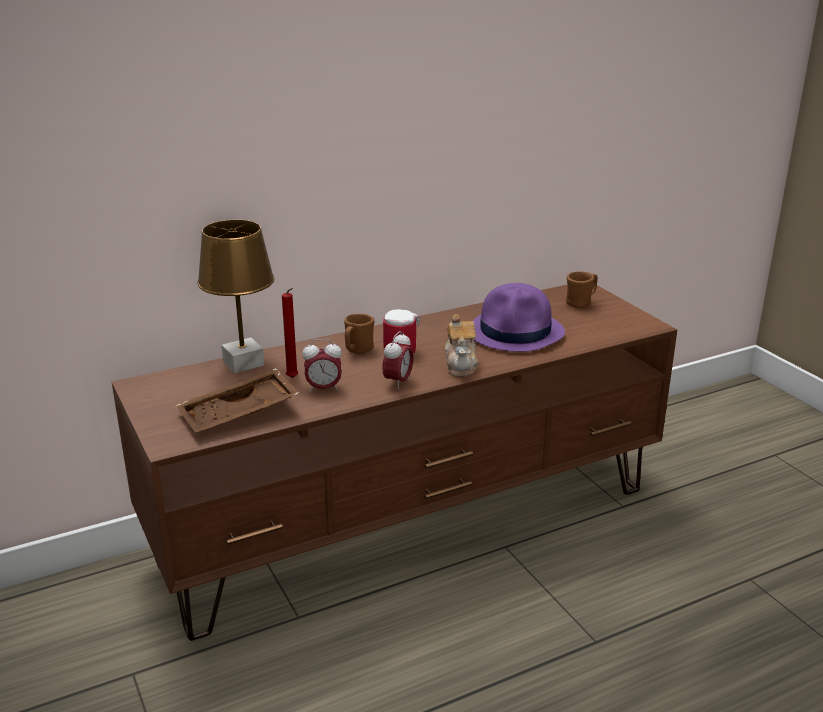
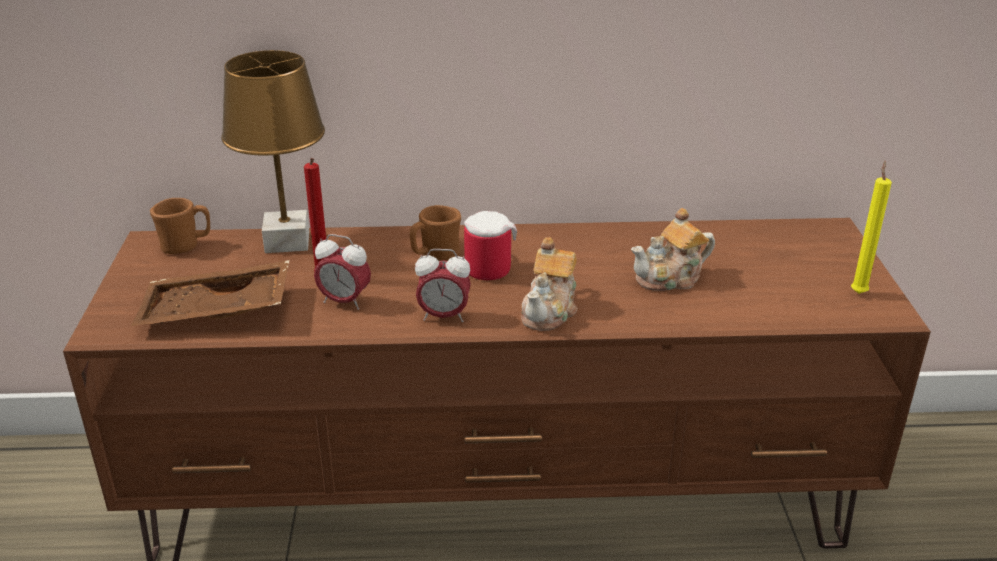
camera: 25 degrees right, 5 degrees up
alarm clock [382,331,414,390] -> alarm clock turned 45 degrees clockwise [415,249,471,322]
purple hat [473,283,565,352] -> teapot [631,208,715,291]
brown mug [566,271,598,308] -> brown mug moved to [150,198,210,254]
none -> yellow candle [851,161,892,294]

